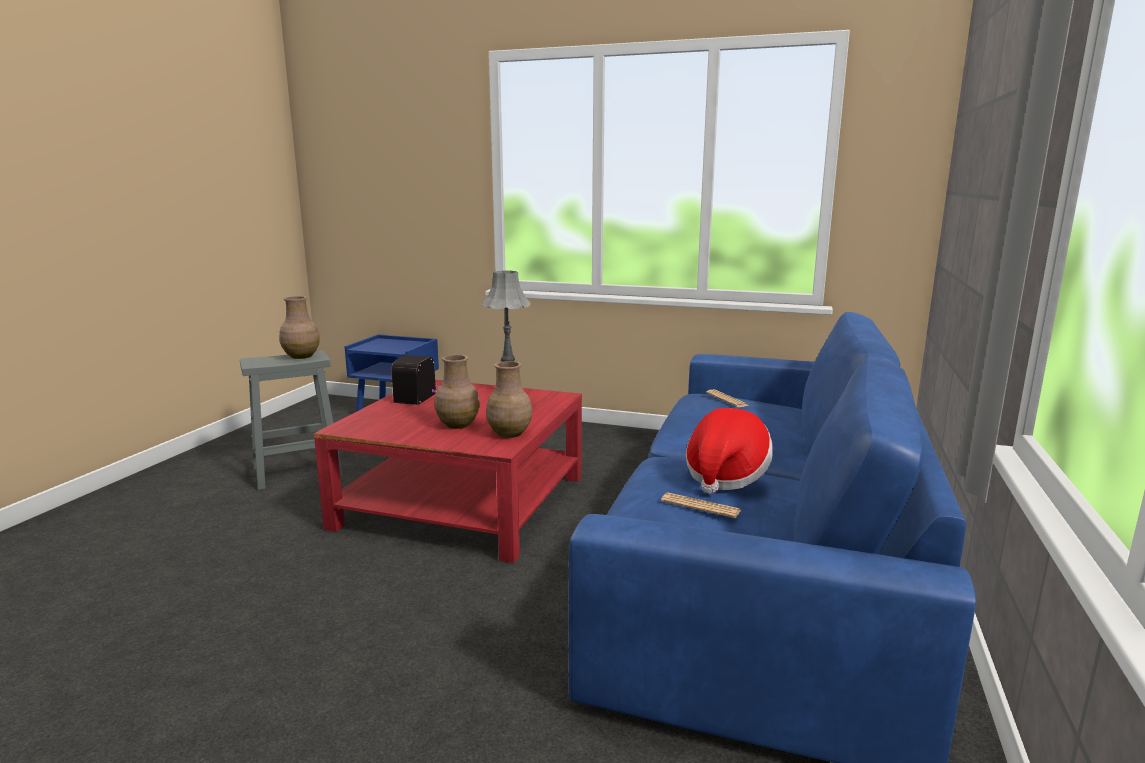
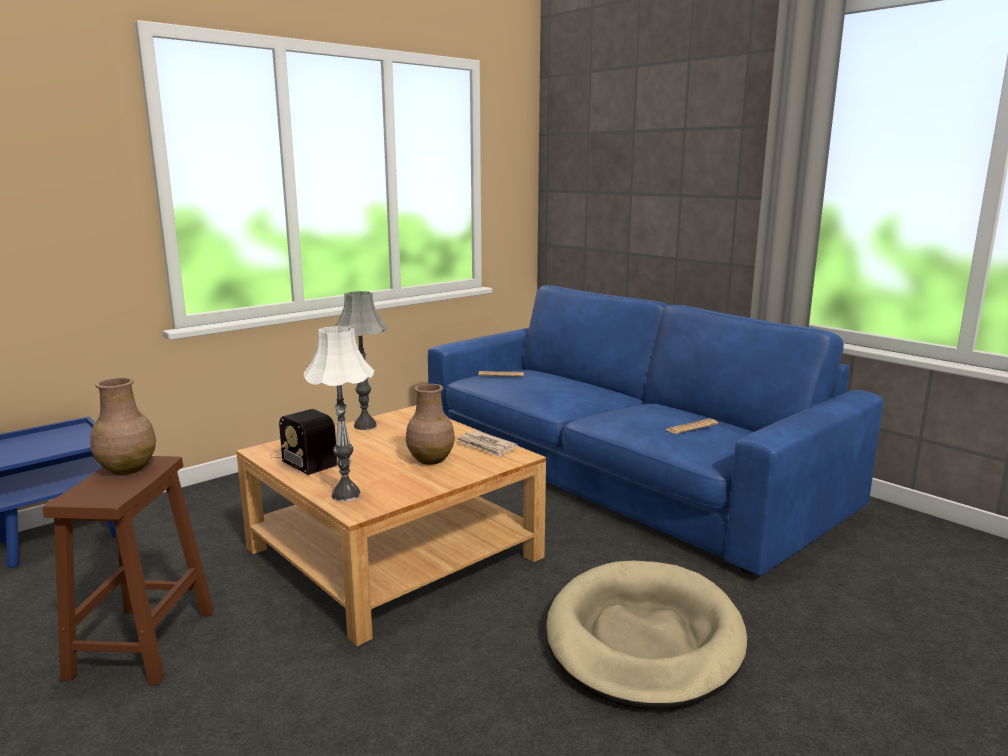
camera: 60 degrees left, 0 degrees up
grey stool [240,350,343,490] -> brown stool [43,456,214,685]
red coffee table [314,380,582,563] -> beige coffee table [236,405,546,646]
brown vase [486,361,532,438] -> newspaper [456,430,518,458]
hat [686,408,773,494] -> none
none -> white table lamp [304,326,374,502]
none -> beige dog bed [547,560,747,710]

